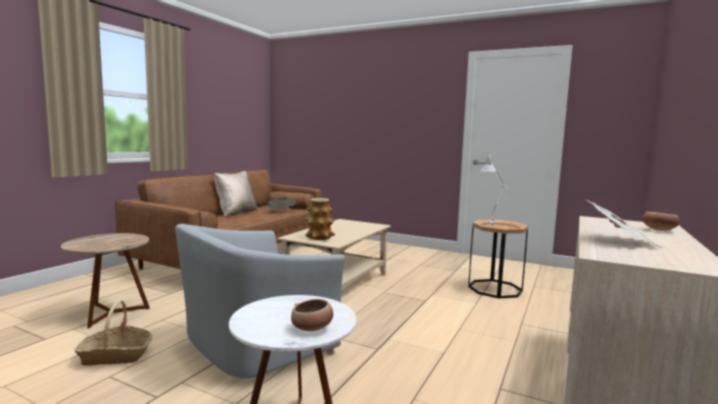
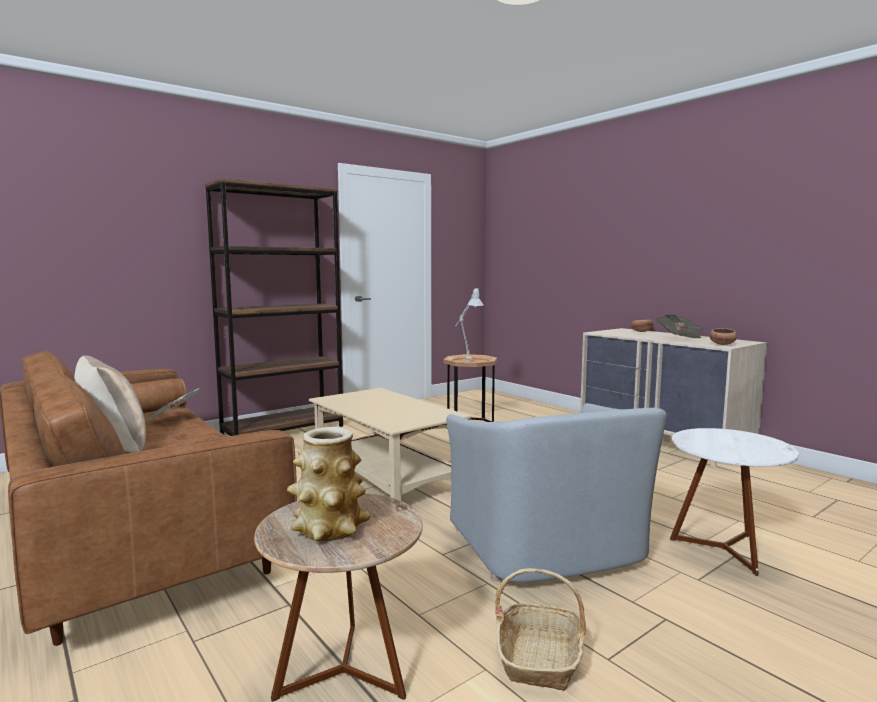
camera: 65 degrees left, 0 degrees up
bowl [291,299,333,331] -> bowl moved to [710,328,737,345]
vase [305,198,335,240] -> vase moved to [287,427,371,541]
none -> brown bookcase [205,178,343,436]

